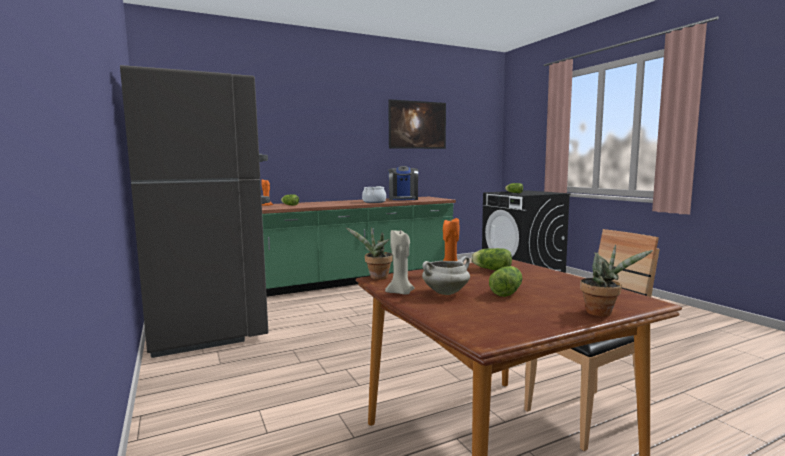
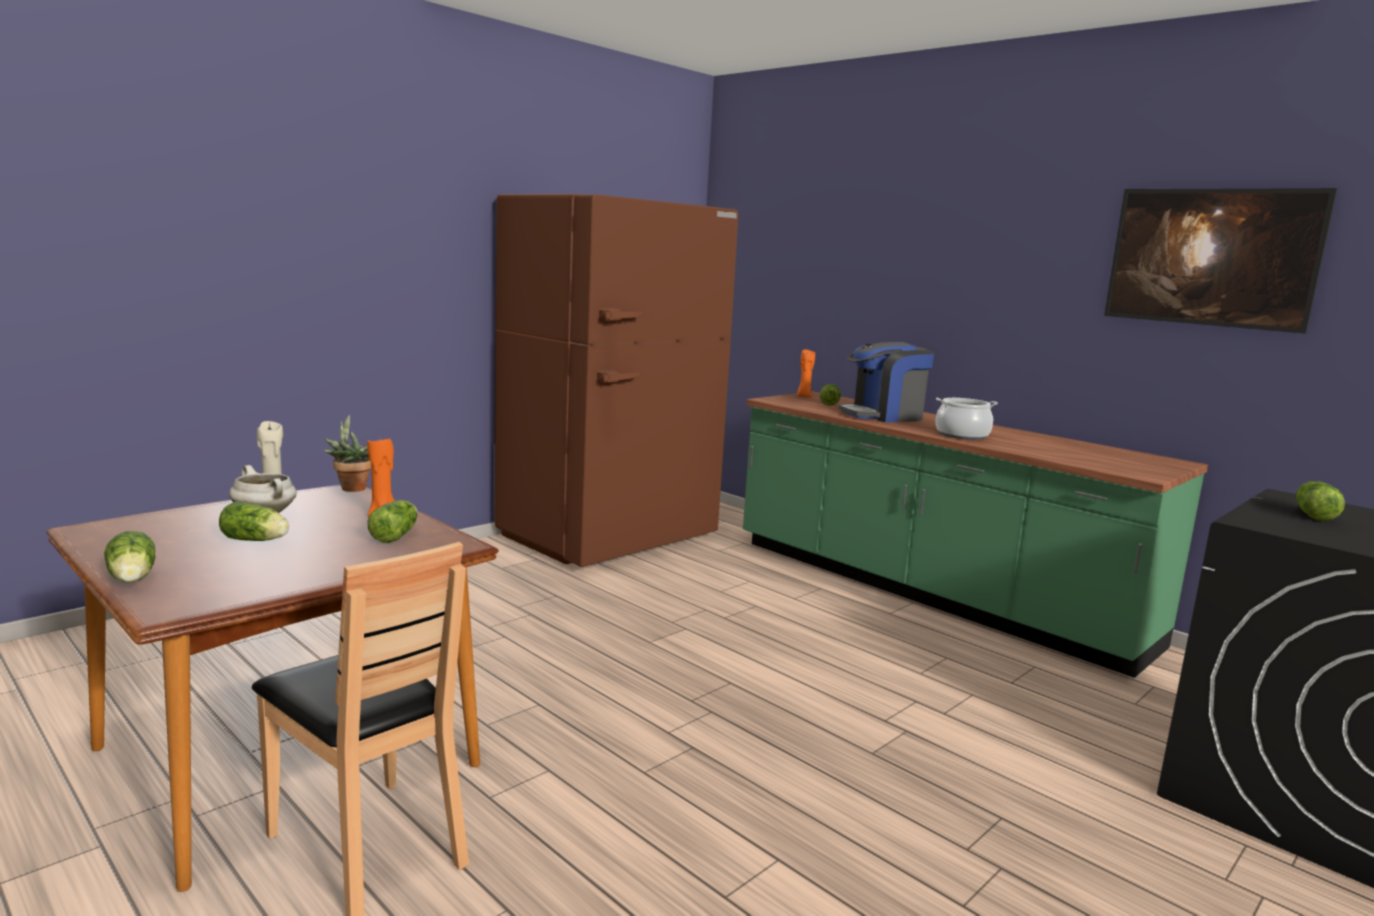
camera: 70 degrees right, 5 degrees up
grey fridge [120,65,270,358] -> brown fridge [495,194,738,567]
coffee machine [388,166,419,200] -> coffee machine moved to [838,342,934,422]
potted plant [580,244,653,316] -> lettuce [104,531,155,583]

